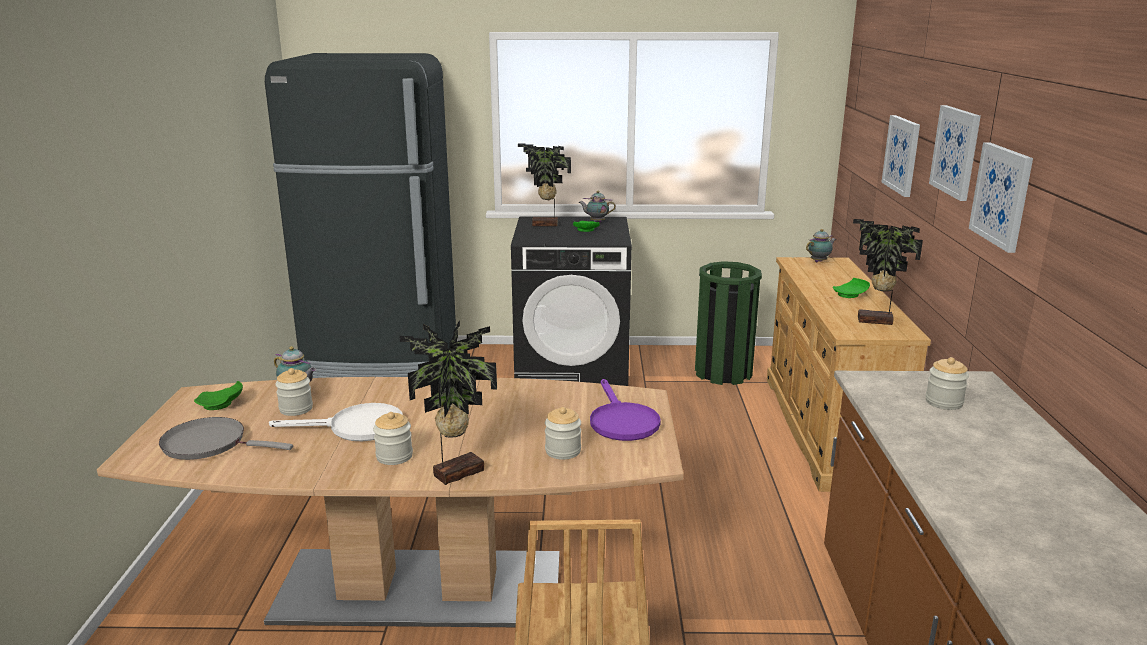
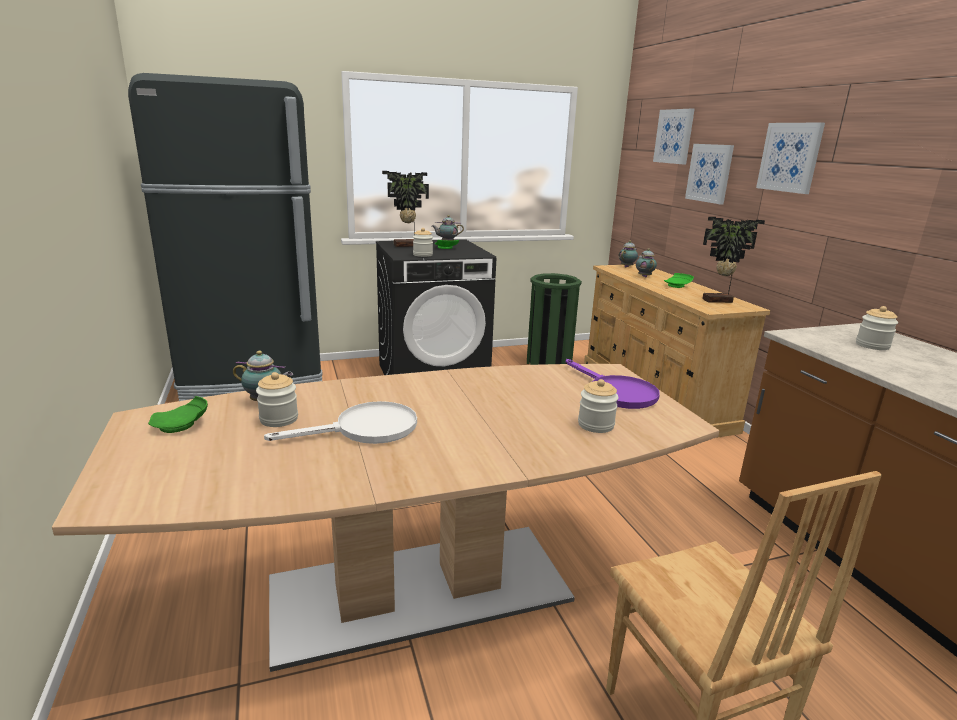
camera: 20 degrees left, 0 degrees up
grey frying pan [159,417,293,460] -> none
jar [373,412,413,465] -> jar moved to [413,228,433,257]
potted plant [399,320,497,485] -> none
picture [969,142,1033,253] -> picture moved to [653,109,695,165]
none -> teapot [636,248,657,277]

